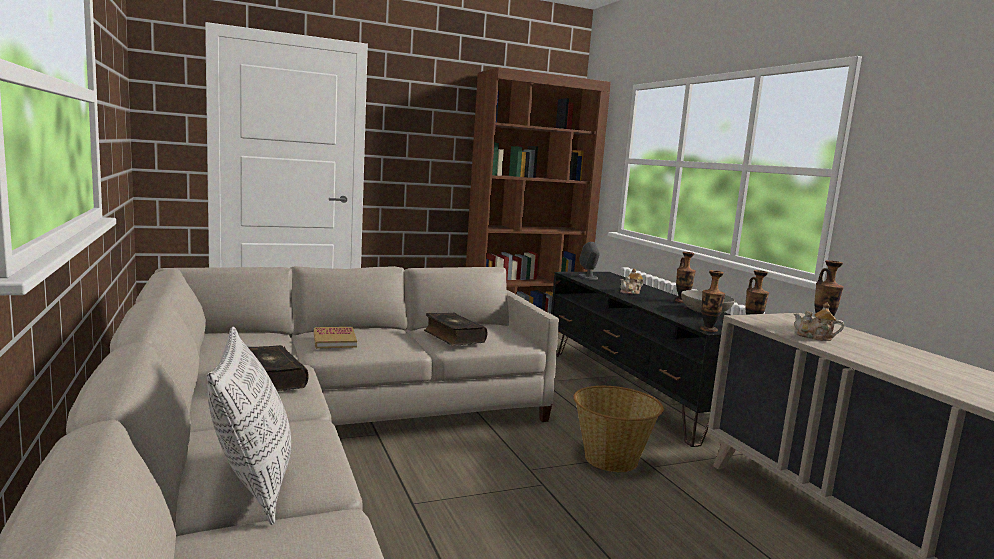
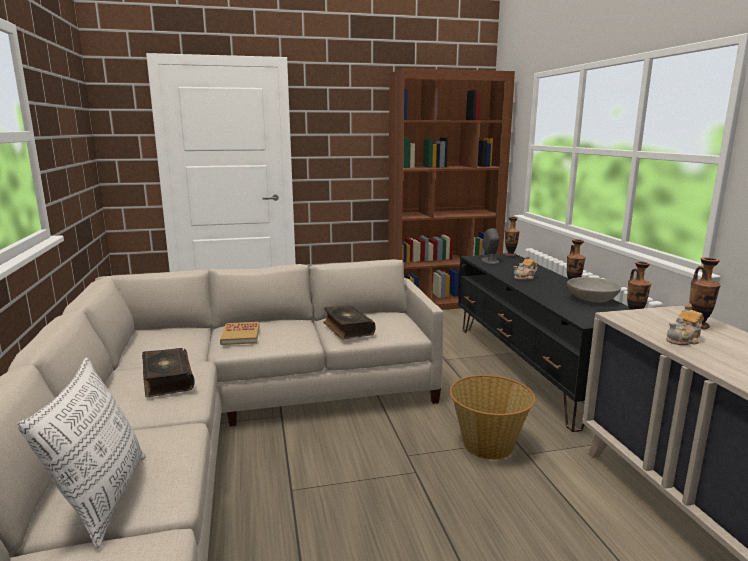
camera: 10 degrees right, 5 degrees up
vase [700,270,725,332] -> vase moved to [505,217,520,256]
teapot [793,302,844,341] -> teapot turned 60 degrees counterclockwise [666,303,704,345]

